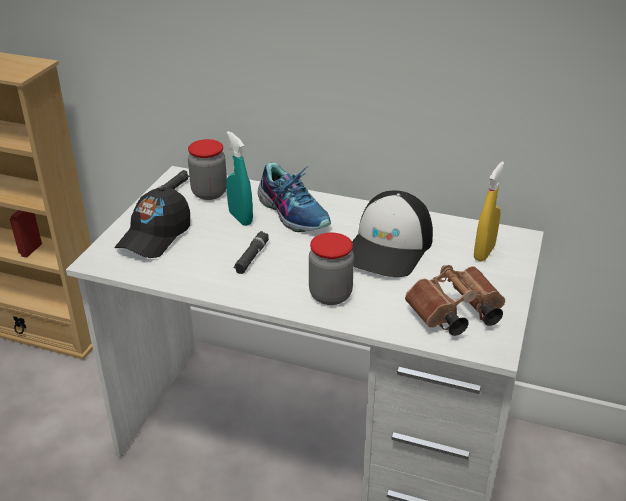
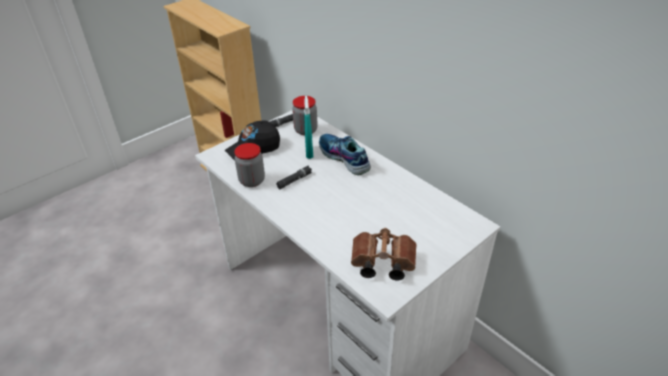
camera: 30 degrees right, 5 degrees up
shoe [257,162,331,232] -> shoe turned 150 degrees clockwise [319,134,371,175]
jar [309,233,354,305] -> jar moved to [234,143,265,187]
cap [352,191,433,277] -> none
yellow spray bottle [474,161,504,262] -> none

